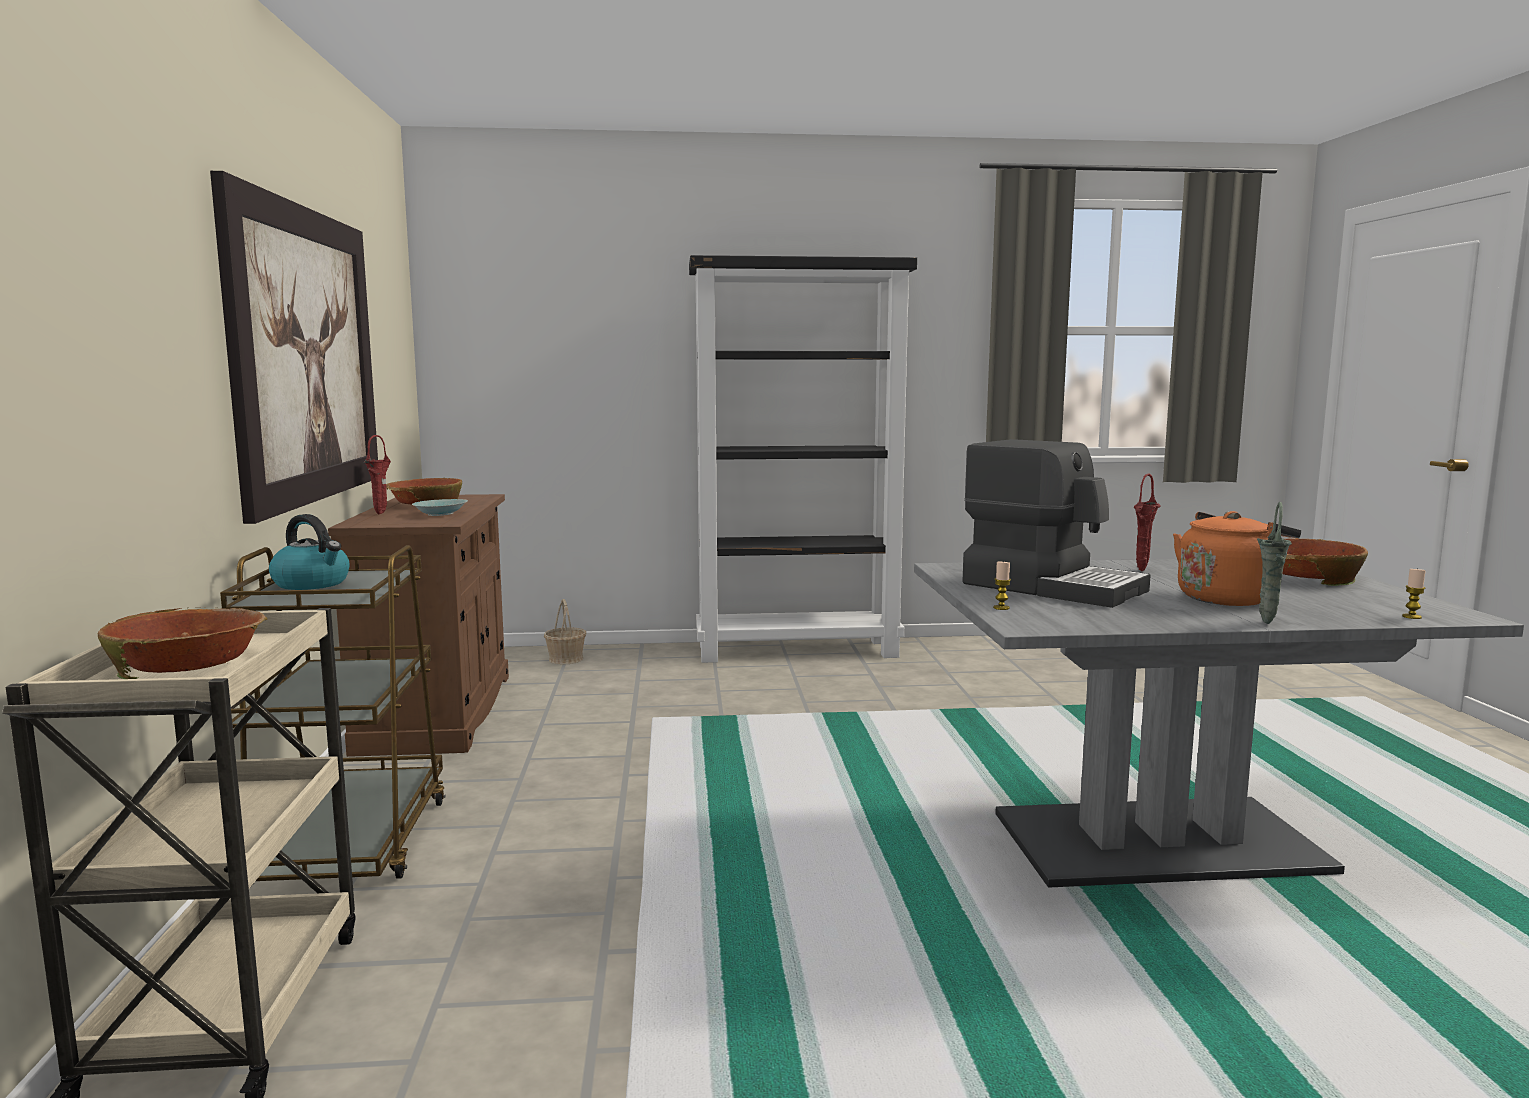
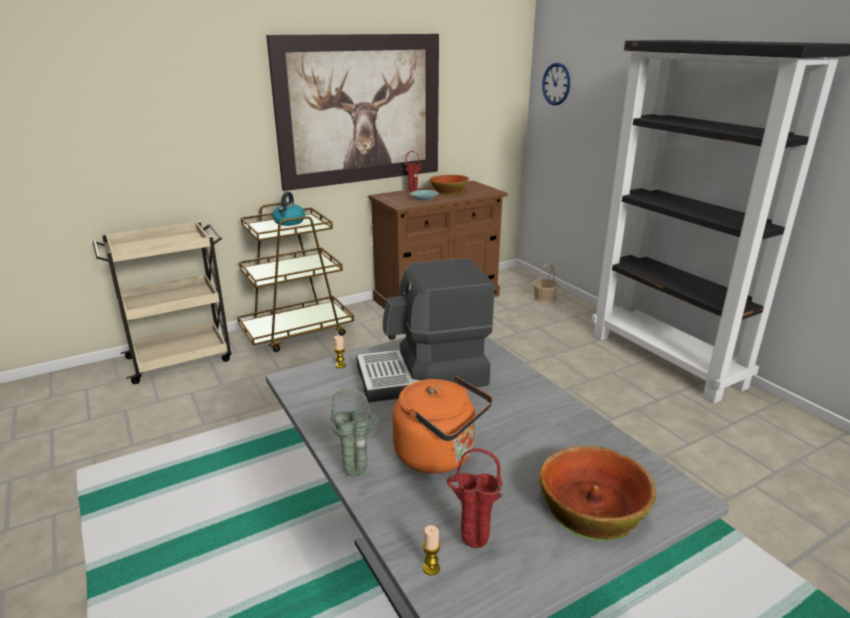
camera: 65 degrees right, 15 degrees up
bowl [98,607,267,679] -> none
coffee machine [962,439,1150,608] -> coffee machine turned 60 degrees clockwise [356,258,495,403]
red vase [1134,474,1161,571] -> red vase moved to [447,448,503,548]
none -> wall clock [542,63,570,105]

